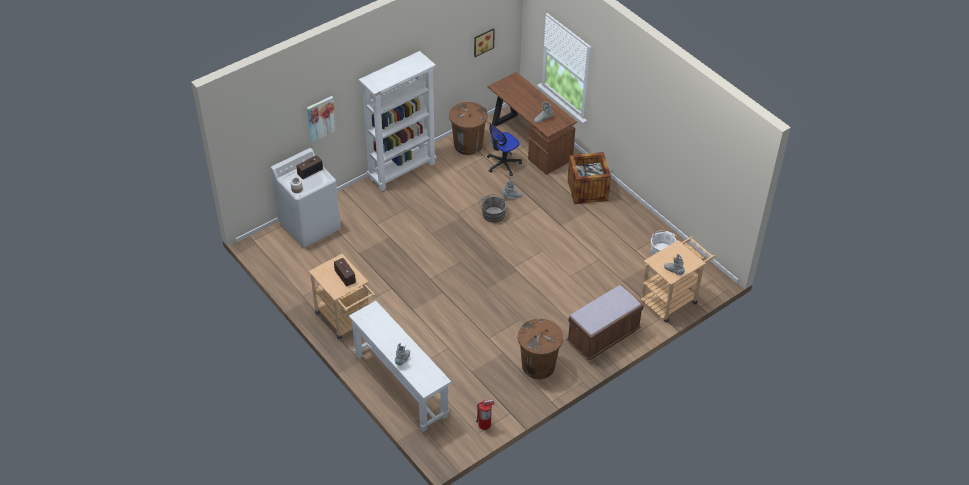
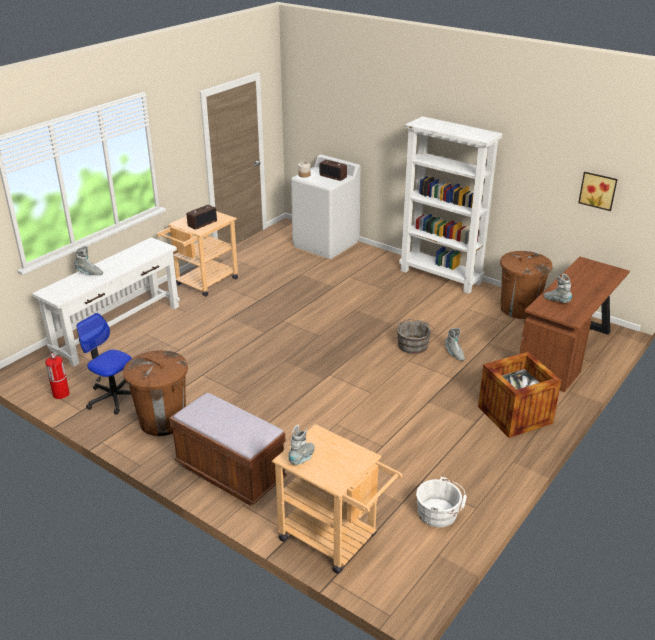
camera: 75 degrees right, 15 degrees down
picture [307,96,336,142] -> none
office chair [487,123,522,176] -> office chair moved to [77,313,132,414]

